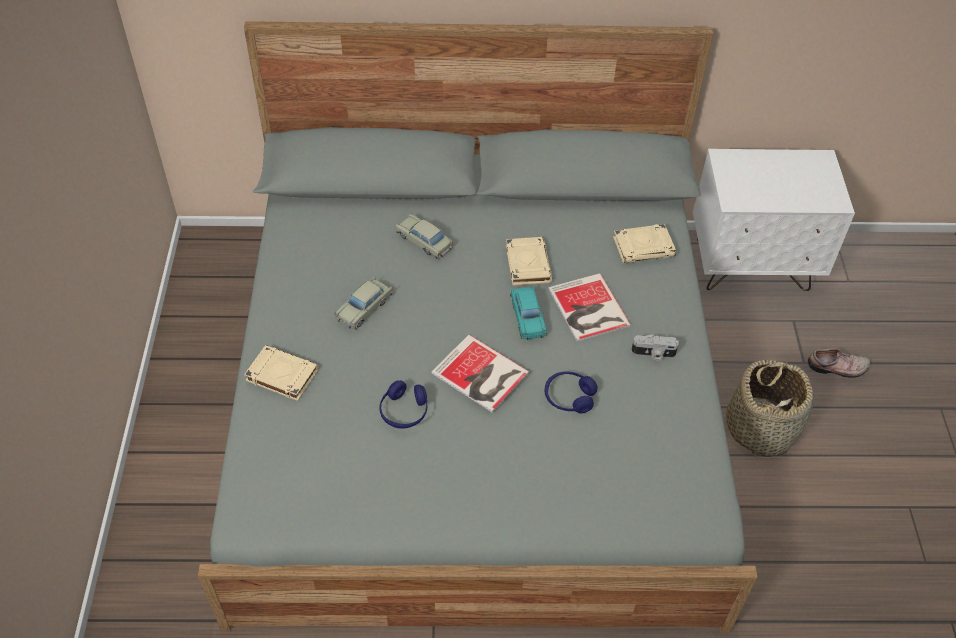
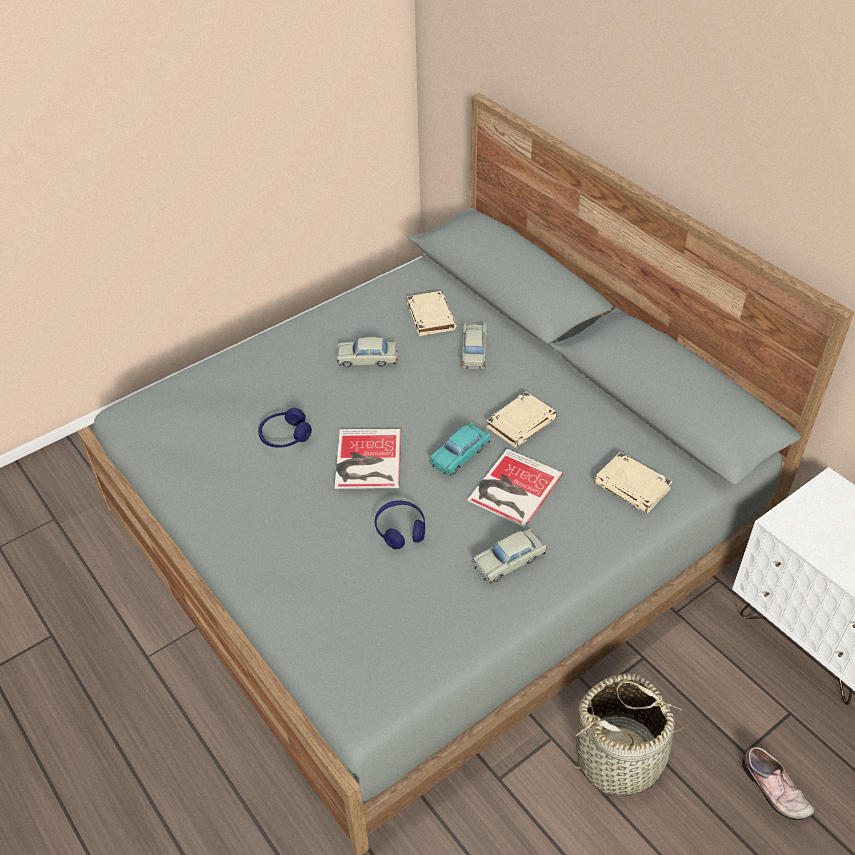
camera: 55 degrees right, 5 degrees down
beige book [244,345,319,401] -> beige book moved to [407,291,456,336]
camera [631,335,679,361] -> beige toy car [472,528,547,584]

